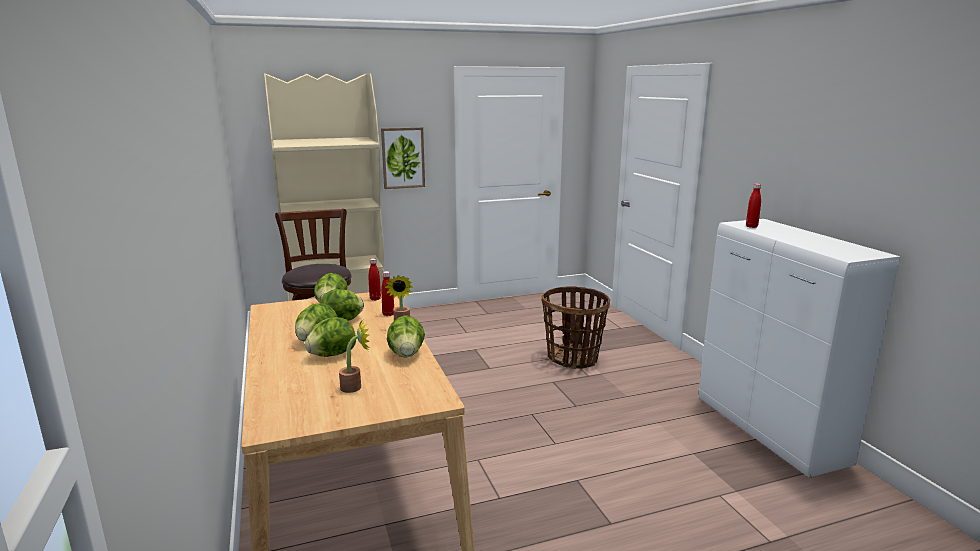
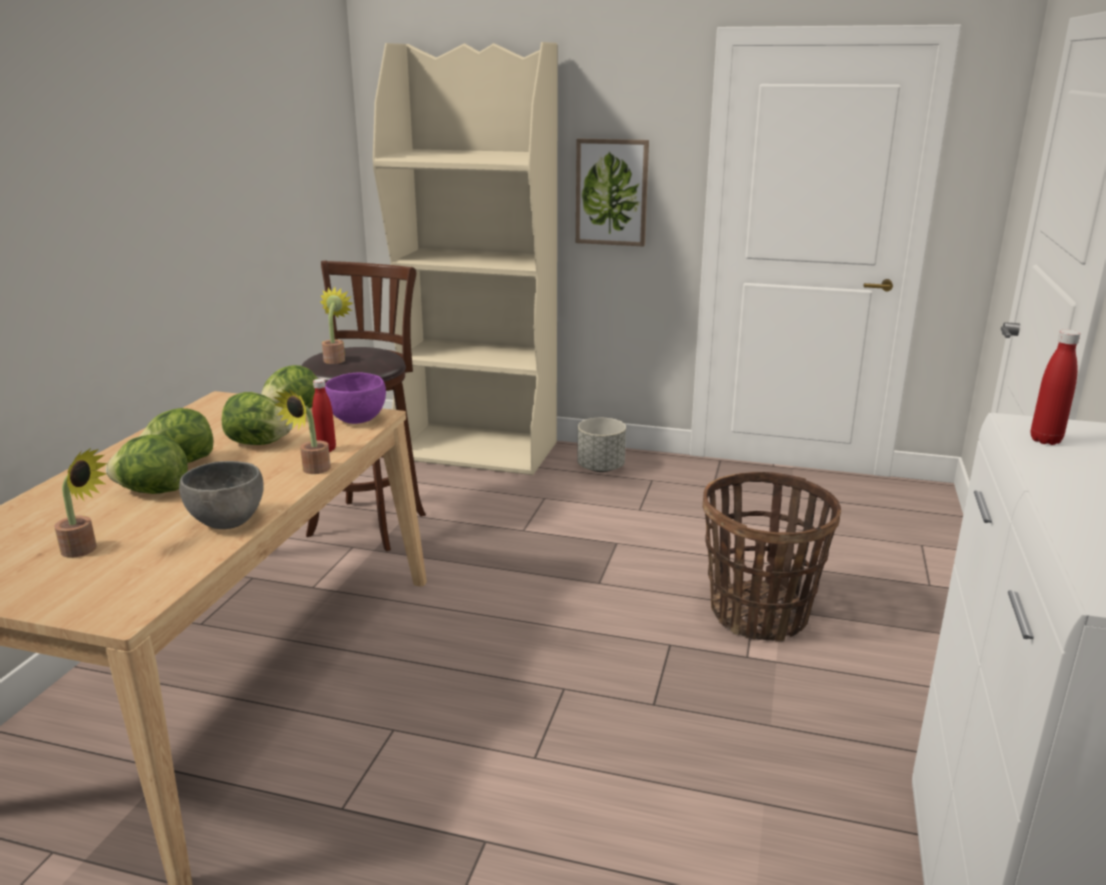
camera: 35 degrees right, 5 degrees up
red bottle [369,258,381,300] -> purple bowl [325,372,386,424]
lettuce [387,315,425,358] -> grey bowl [179,461,264,529]
none -> potted plant [320,287,353,364]
none -> grey planter [577,418,626,472]

